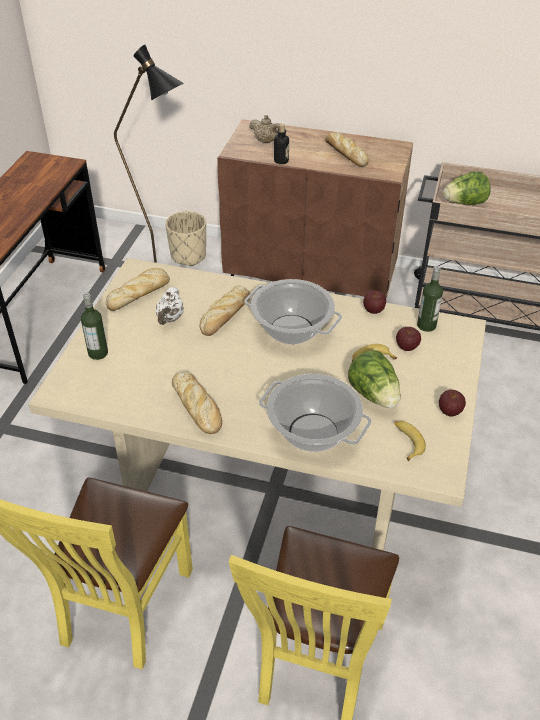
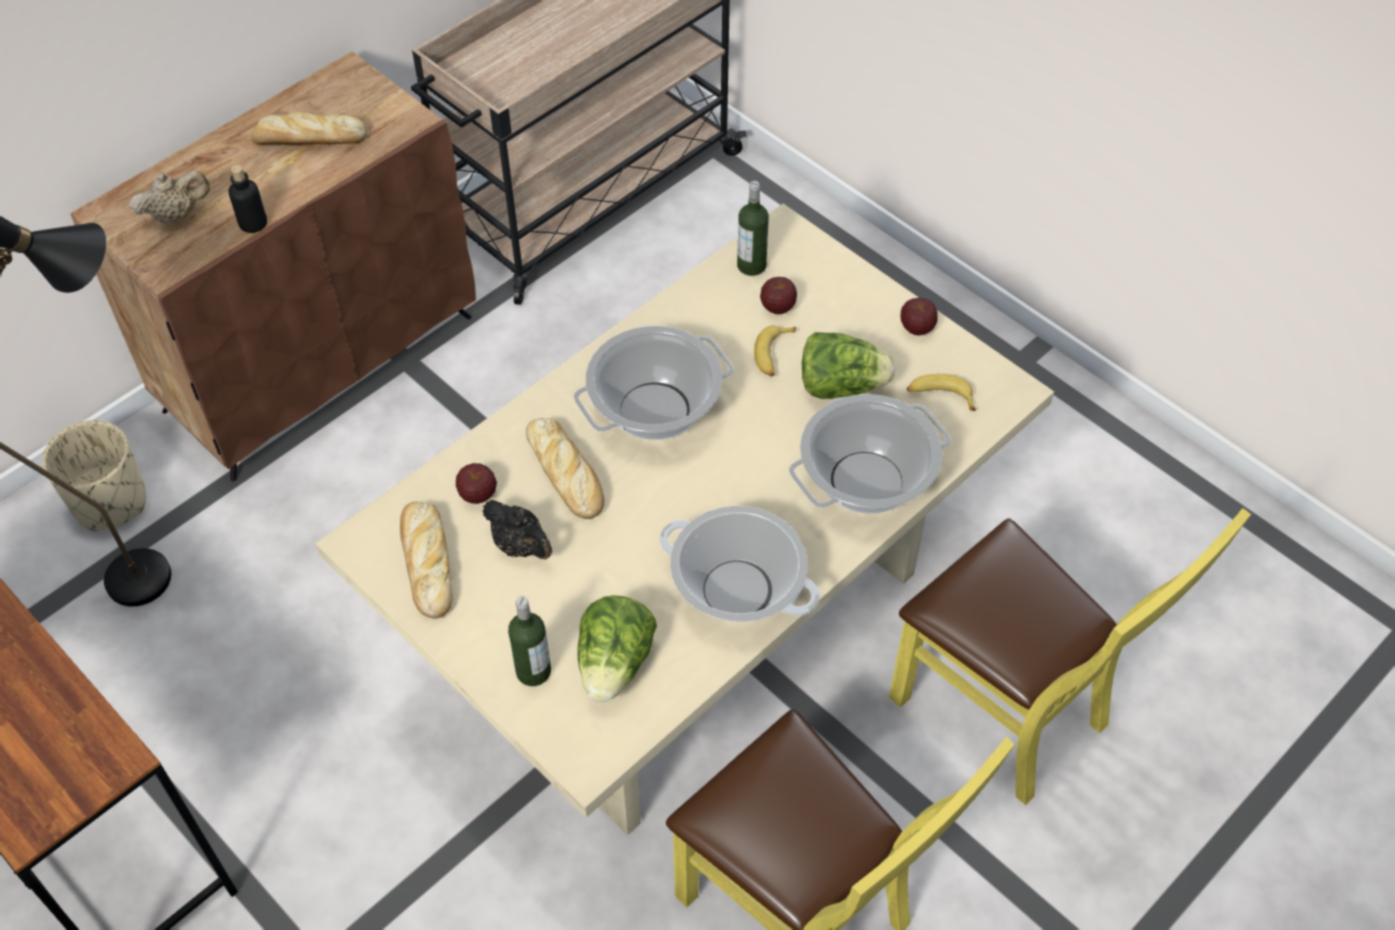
camera: 60 degrees left, 10 degrees up
white teapot [155,287,183,325] -> black teapot [483,500,552,559]
bread [172,372,222,434] -> cooking pot [659,506,820,622]
apple [363,290,386,314] -> apple moved to [456,463,497,504]
lettuce [443,171,491,205] -> lettuce moved to [577,595,657,702]

